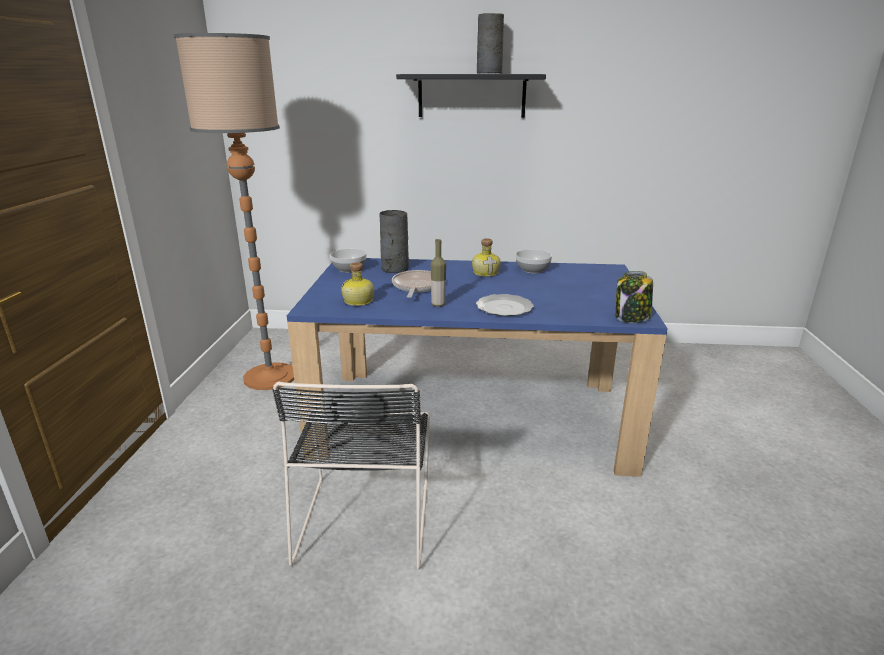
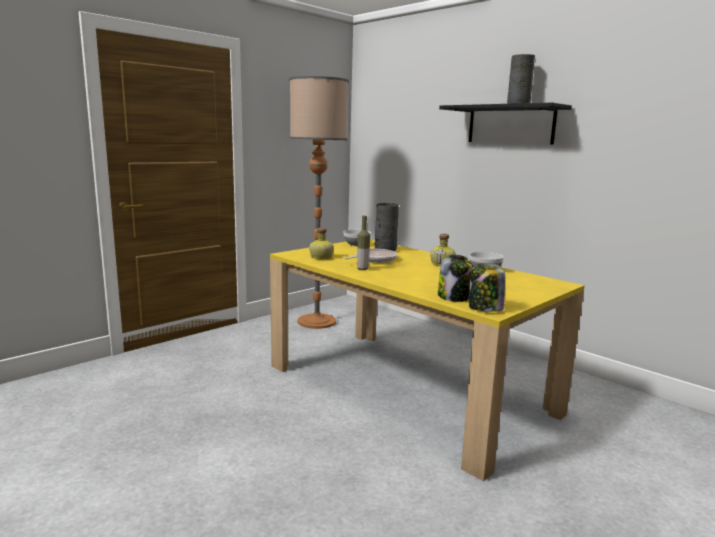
camera: 40 degrees right, 10 degrees down
black chair [273,382,430,570] -> none
blue dining table [287,258,668,477] -> yellow dining table [270,239,585,481]
plate [476,294,534,316] -> none
none -> jar [438,255,473,302]

